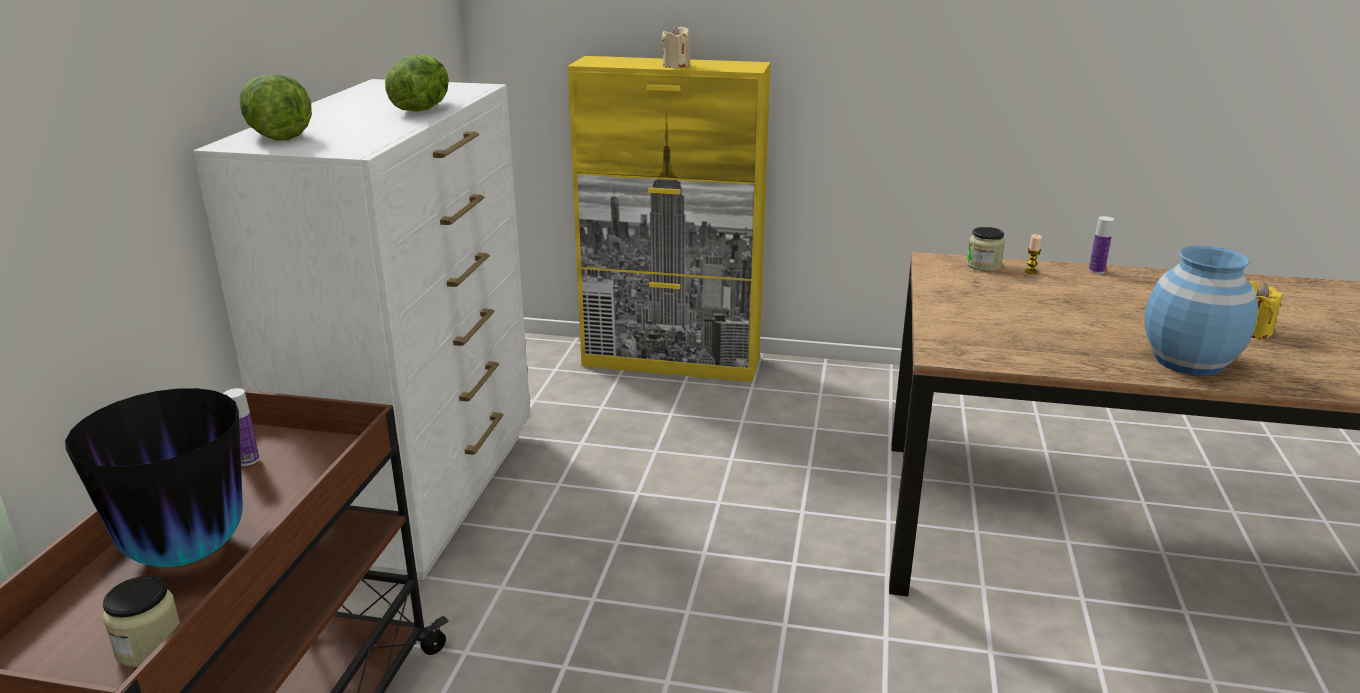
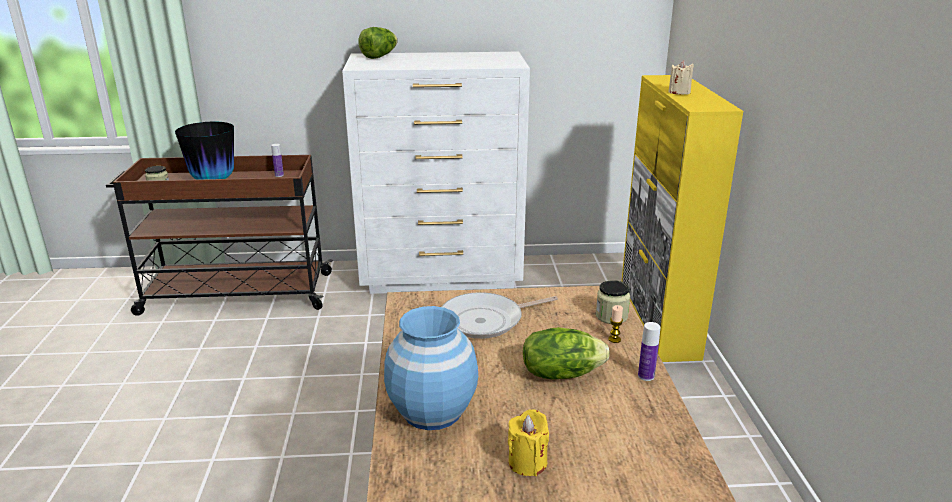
camera: 75 degrees right, 0 degrees up
lettuce [385,55,449,112] -> lettuce moved to [523,327,609,379]
none -> frying pan [442,292,558,339]

